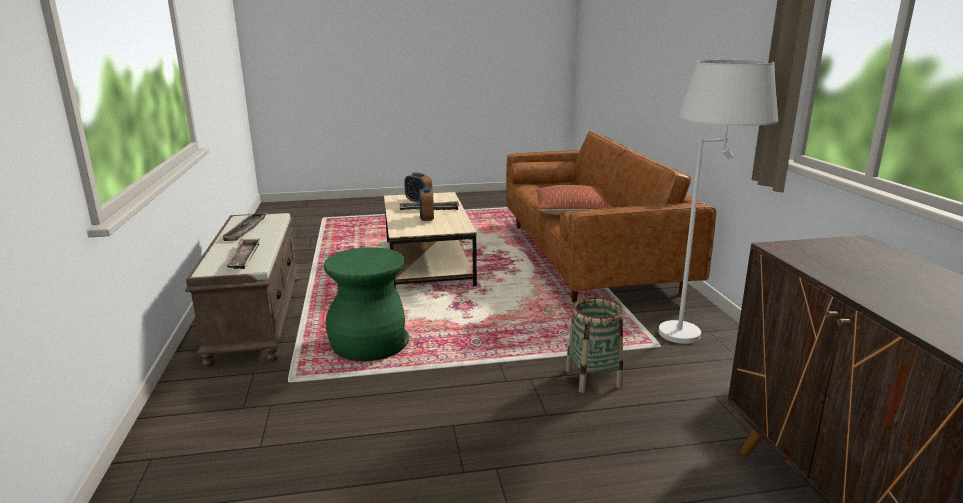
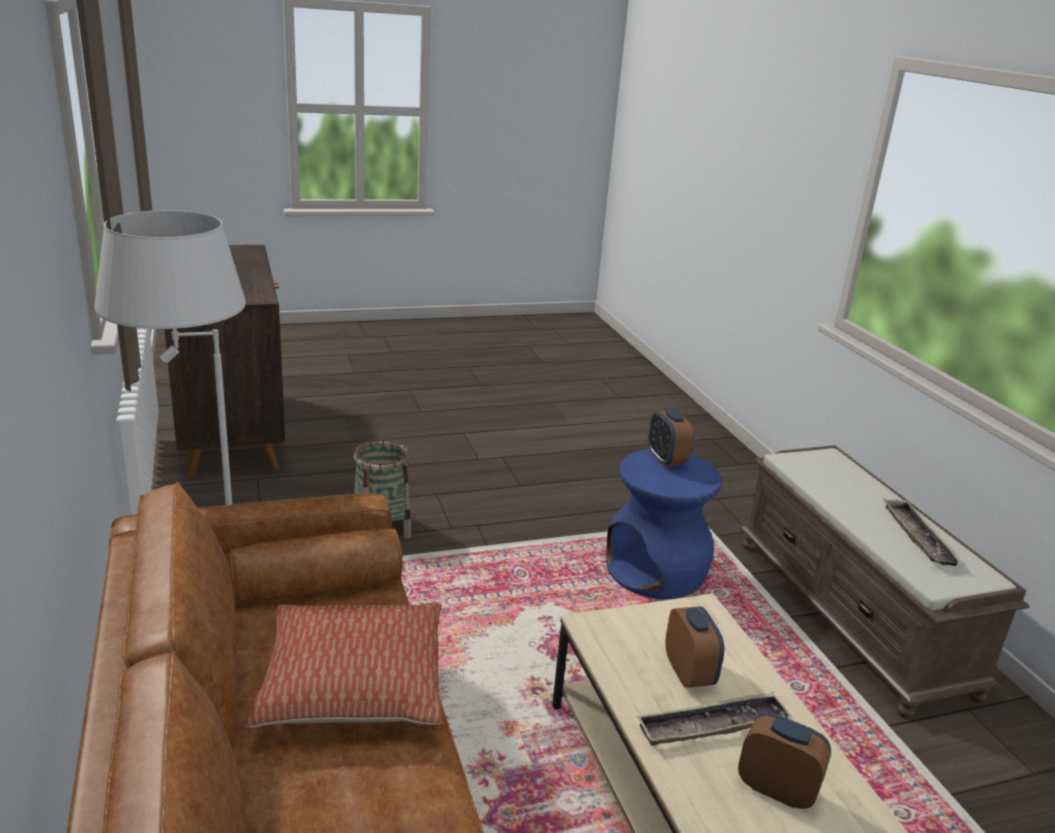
camera: 170 degrees right, 5 degrees up
tray [225,238,260,269] -> none
green stool [324,247,409,361] -> blue stool [606,449,722,599]
none -> alarm clock [648,409,693,467]

